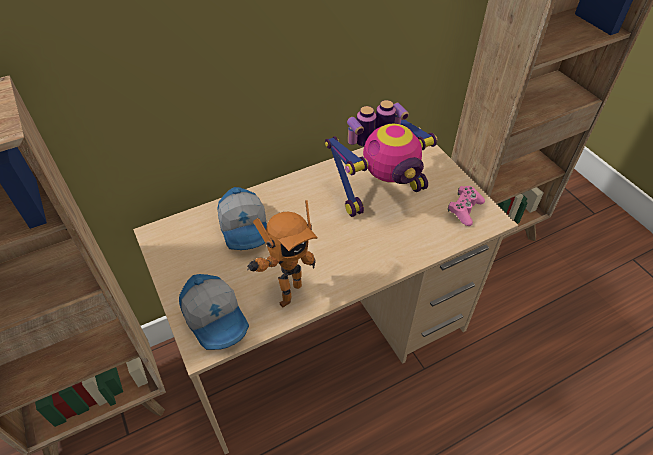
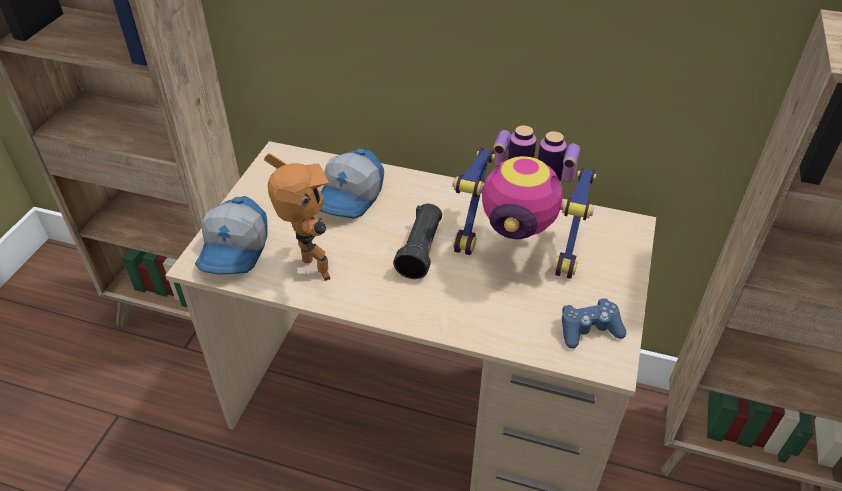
camera: 45 degrees right, 5 degrees down
toy robot [247,200,318,308] -> toy robot turned 120 degrees counterclockwise [264,153,330,281]
pink game controller [448,186,485,226] -> blue game controller [562,298,626,349]
none -> black flashlight [393,204,442,279]

